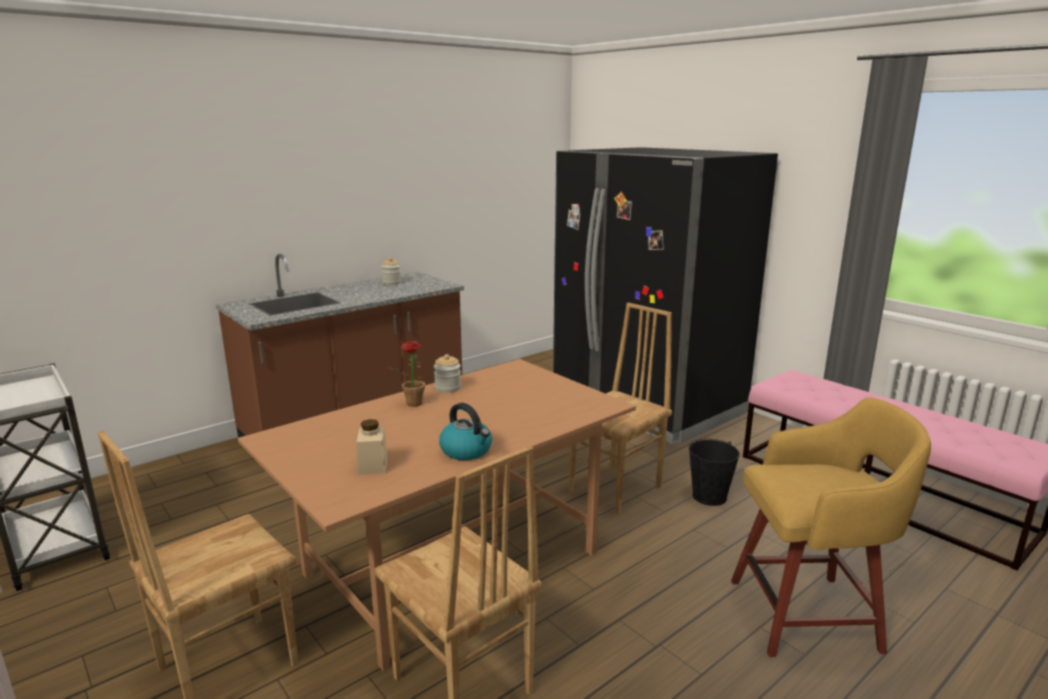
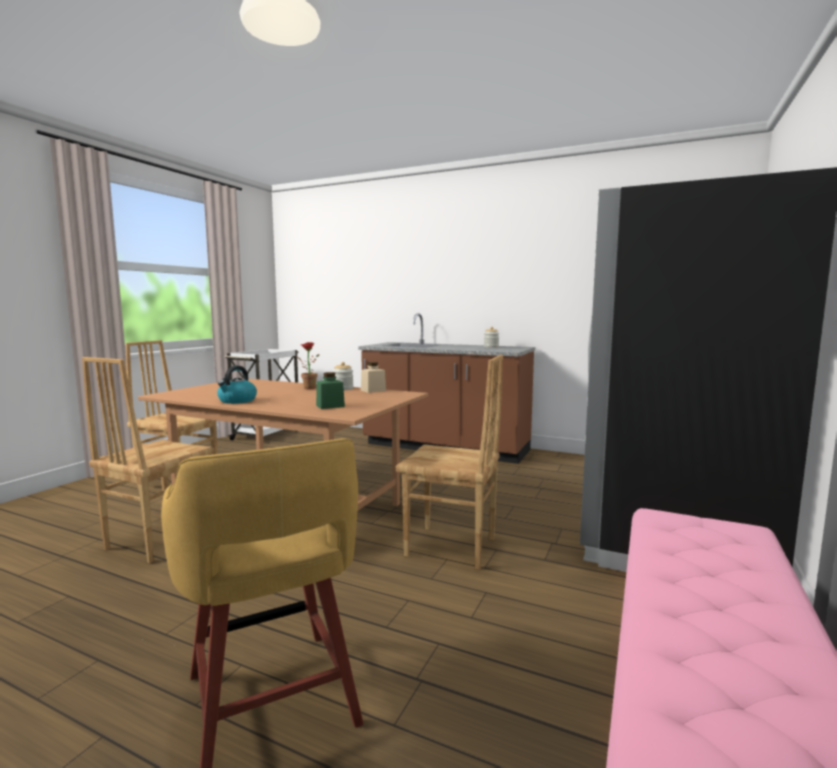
camera: 65 degrees right, 10 degrees down
beige jar [356,419,387,475] -> beige jar moved to [361,362,386,393]
black bucket [688,439,740,506] -> none
none -> green jar [316,372,345,409]

